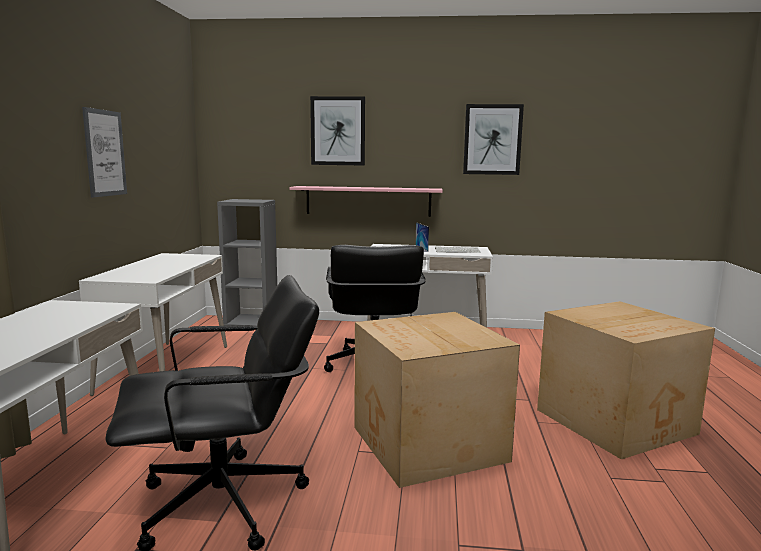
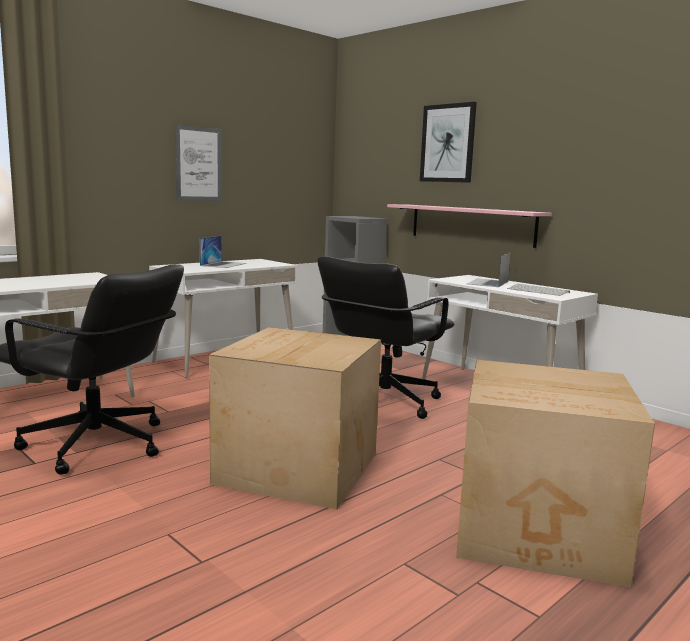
camera: 40 degrees right, 0 degrees up
picture [463,104,524,175] -> none
none -> laptop [200,236,246,268]

